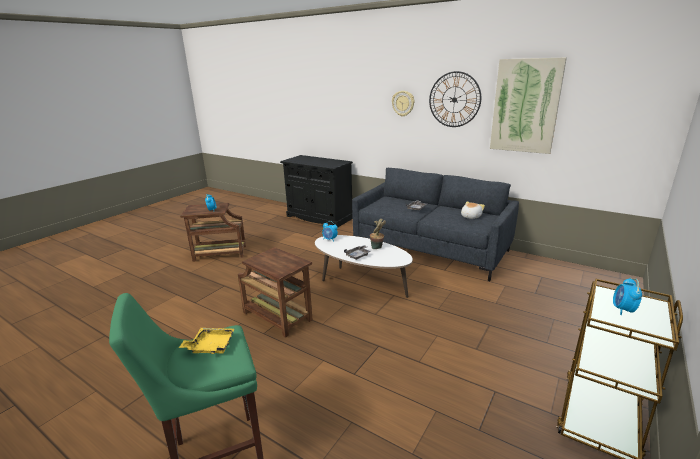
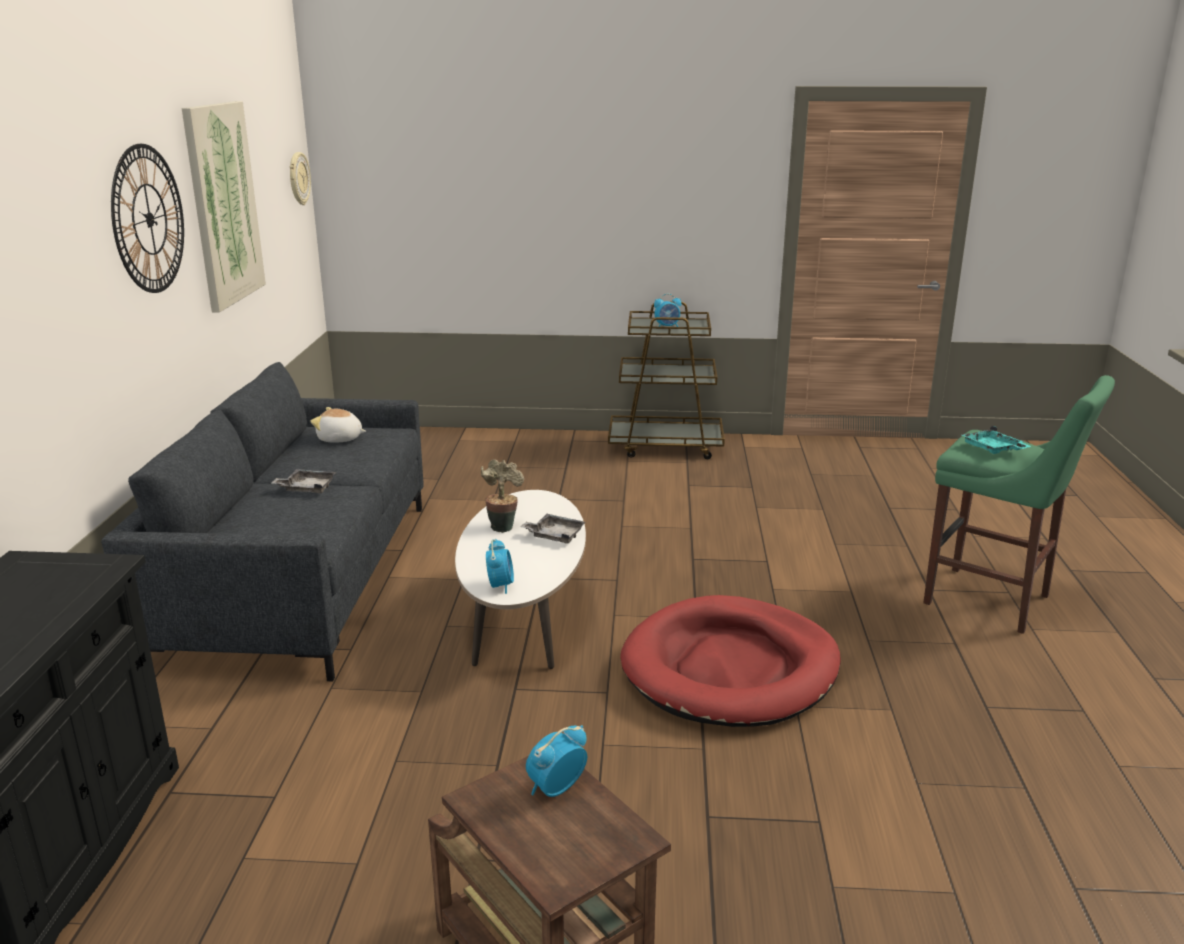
camera: 120 degrees left, 0 degrees up
yellow tray [179,328,235,354] -> turquoise tray [962,425,1031,454]
brown side table [237,247,312,338] -> red dog bed [620,595,841,727]
wall clock [392,91,414,117] -> wall clock moved to [290,152,311,205]

